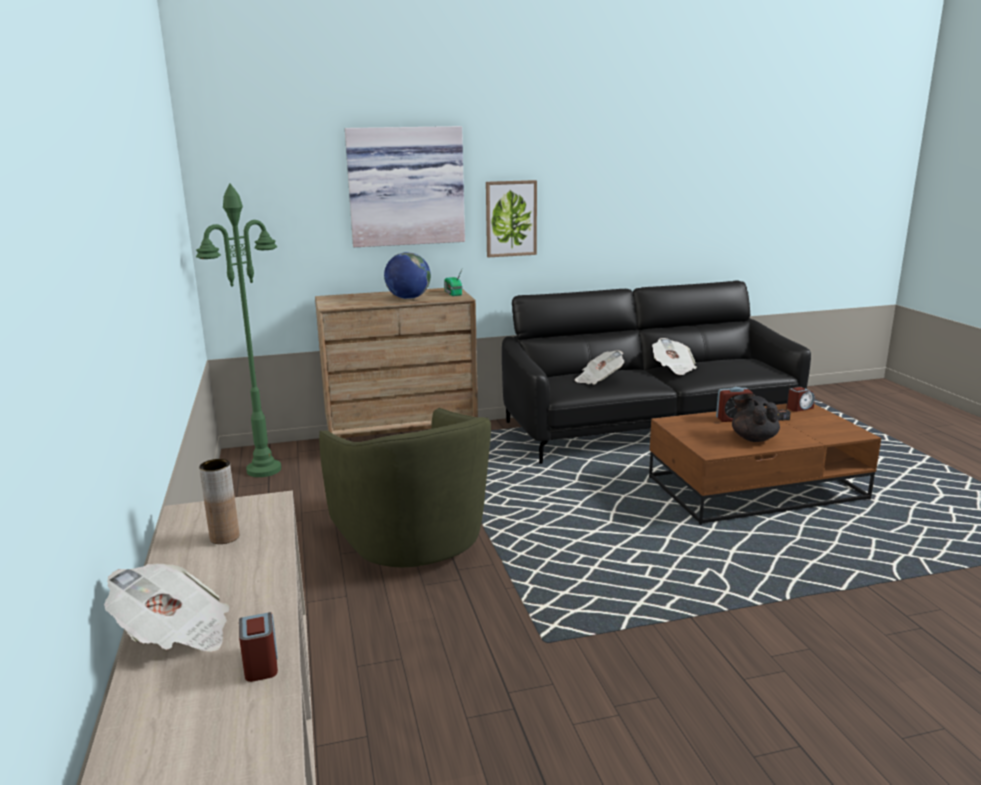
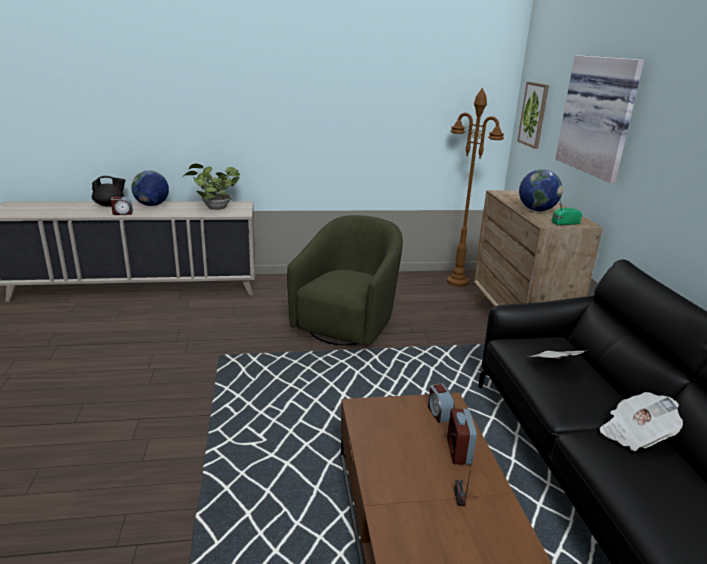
camera: 95 degrees right, 5 degrees up
newspaper [104,564,230,652] -> globe [131,171,169,206]
green floor lamp [196,184,281,477] -> brown floor lamp [447,88,504,287]
brown vase [199,459,239,544] -> potted plant [183,164,240,210]
green armchair [319,408,491,567] -> green armchair turned 135 degrees clockwise [287,215,403,346]
picture [486,180,537,257] -> picture moved to [517,82,549,149]
black teapot [732,394,780,442] -> black teapot moved to [92,176,125,207]
alarm clock [787,387,815,412] -> alarm clock moved to [428,384,455,423]

